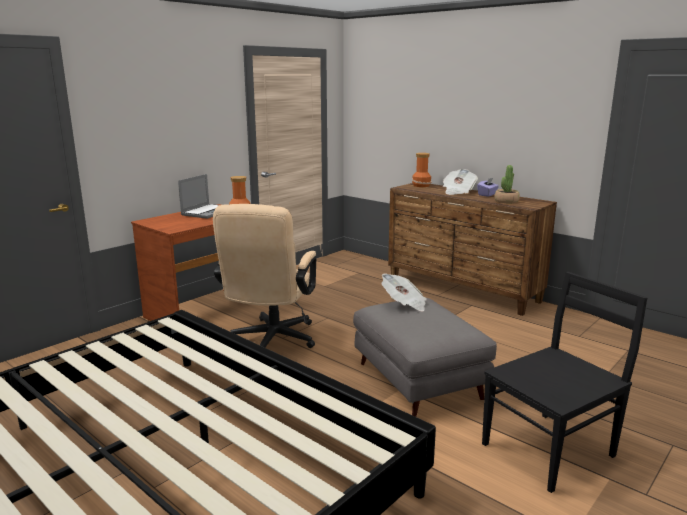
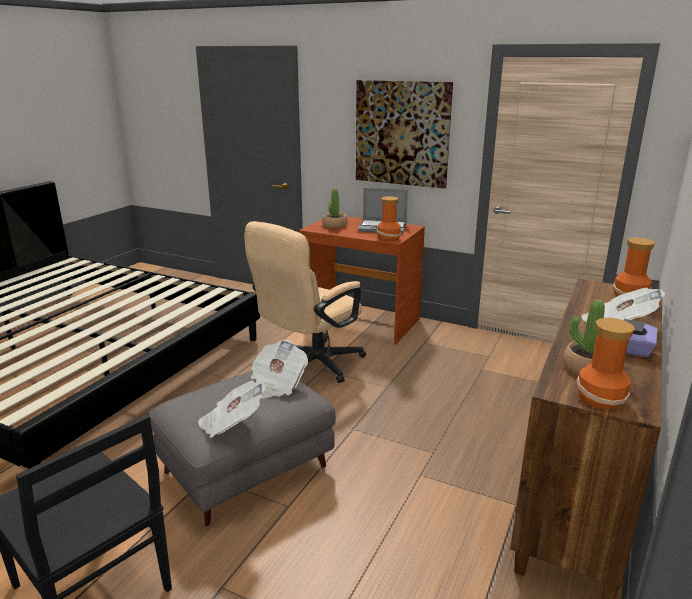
camera: 75 degrees right, 5 degrees up
beige office chair [213,204,317,348] -> beige office chair turned 45 degrees counterclockwise [244,221,366,383]
none -> newspaper [198,381,266,438]
none -> potted plant [322,188,348,229]
none -> picture [356,80,453,189]
none -> vase [576,318,635,410]

